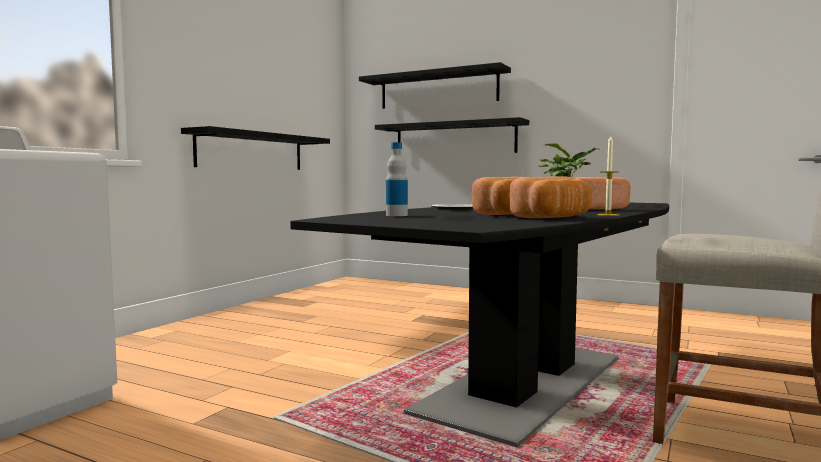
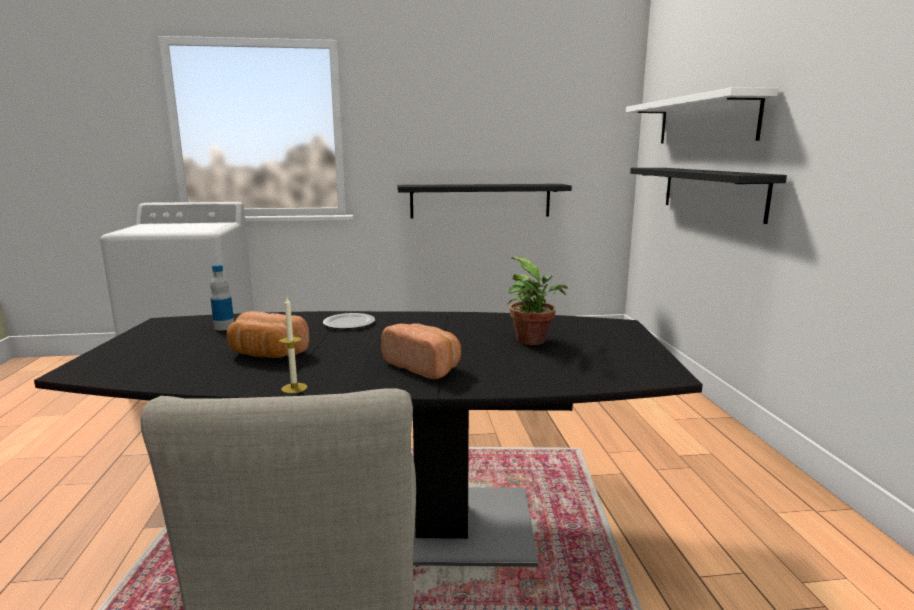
camera: 55 degrees right, 10 degrees up
black shelf [359,62,511,109] -> white shelf [626,87,778,143]
bread [510,176,592,218] -> none

